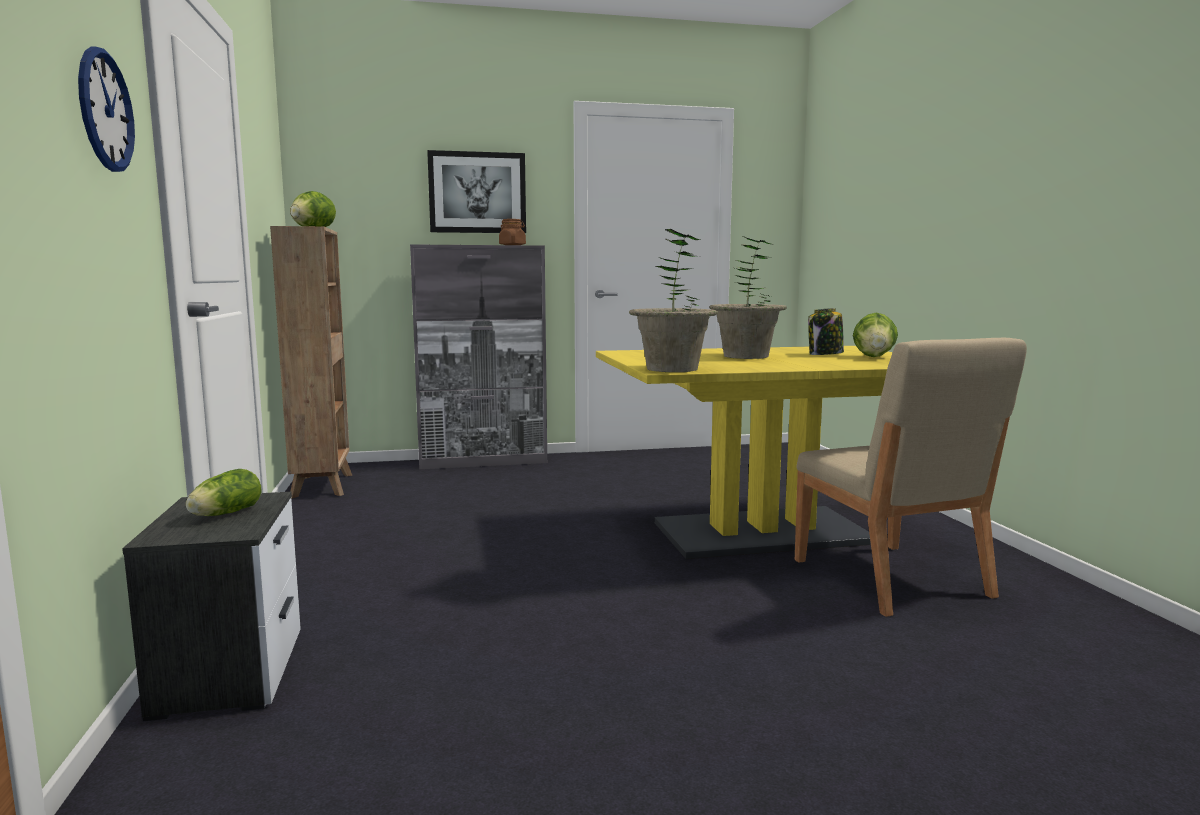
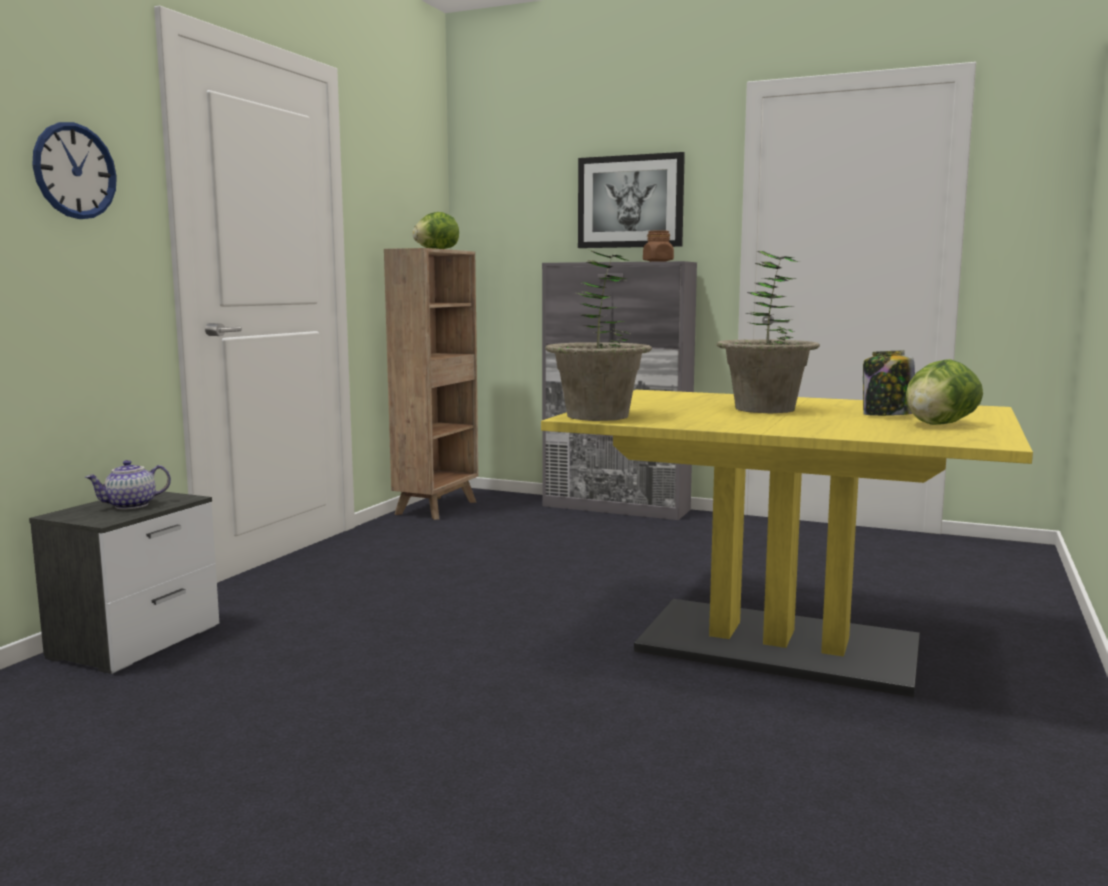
camera: 35 degrees right, 0 degrees up
lettuce [186,469,261,516] -> teapot [85,460,171,509]
beige chair [795,338,1027,617] -> none

